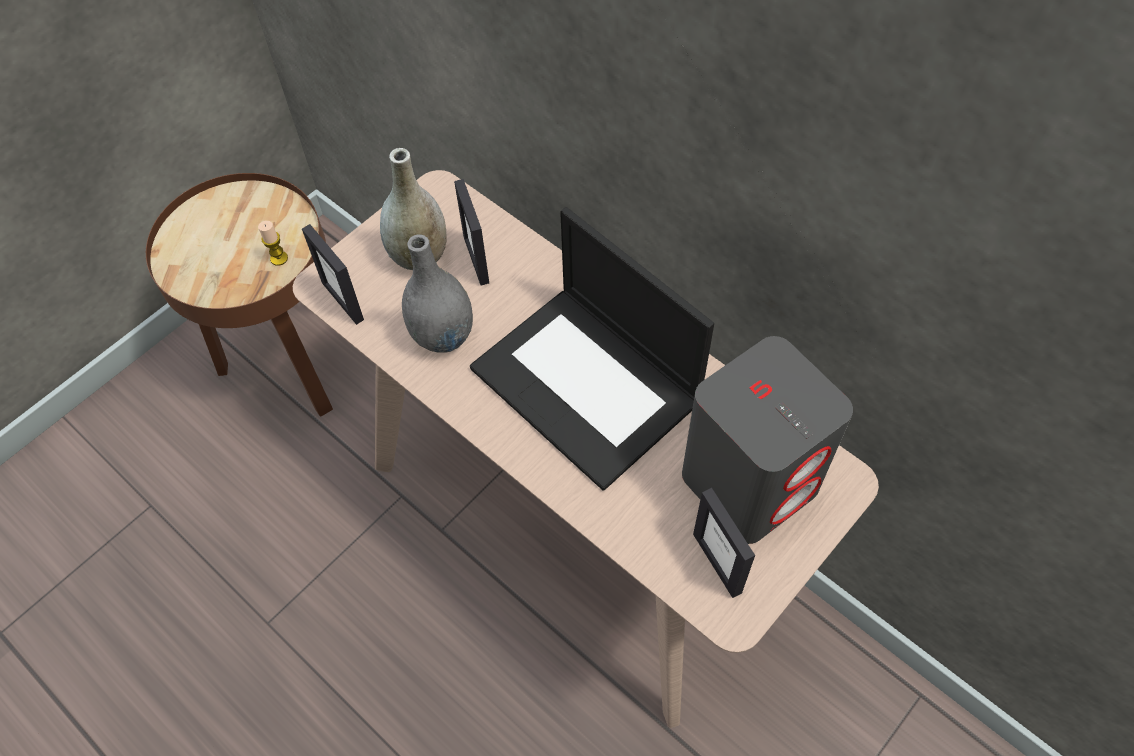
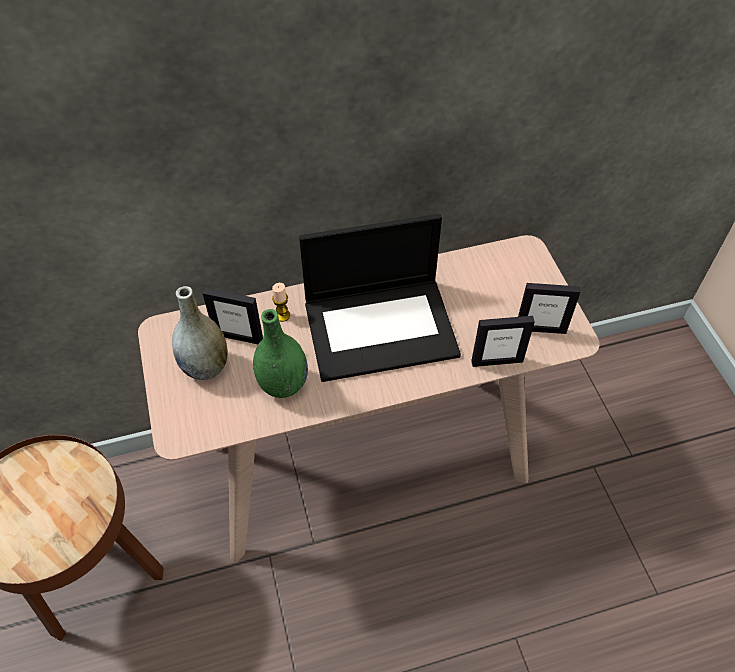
camera: 60 degrees left, 5 degrees down
candle [258,221,288,266] -> candle moved to [272,283,290,322]
picture frame [302,224,364,325] -> picture frame moved to [471,316,535,367]
grey vase [402,234,473,353] -> green vase [253,309,308,398]
grey speaker [682,336,853,544] -> none

